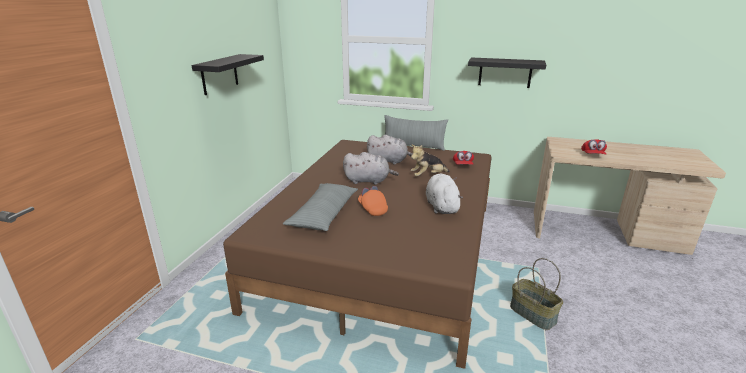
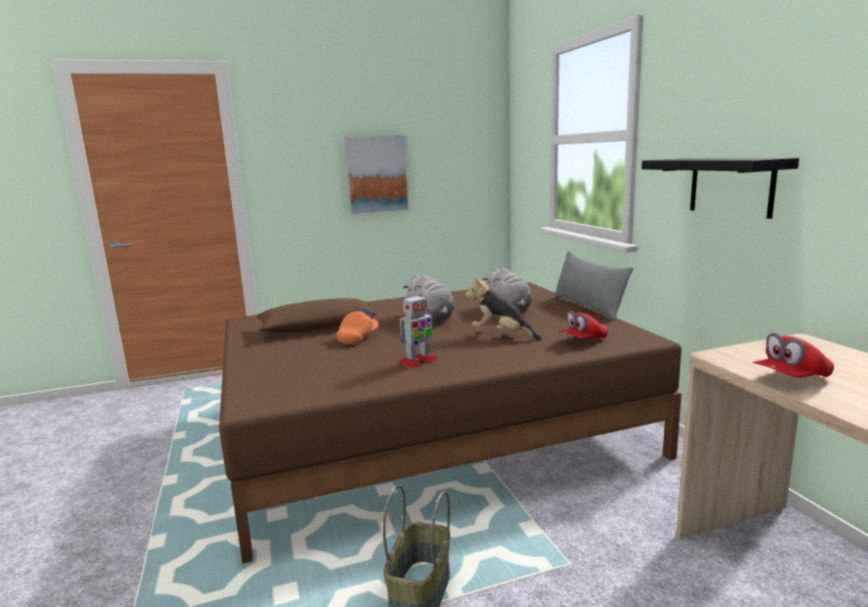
camera: 55 degrees right, 10 degrees down
black shelf [192,54,264,95] -> picture [344,135,410,216]
grey pillow [283,183,358,231] -> brown pillow [257,298,377,333]
white plush toy [426,174,463,214] -> toy robot [399,294,438,369]

